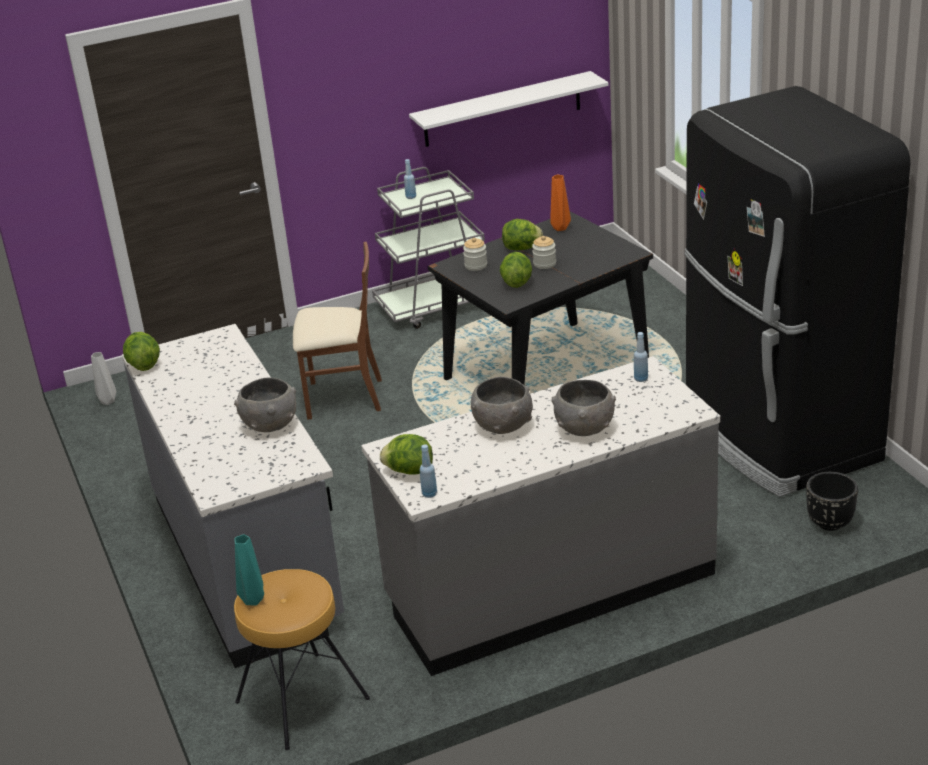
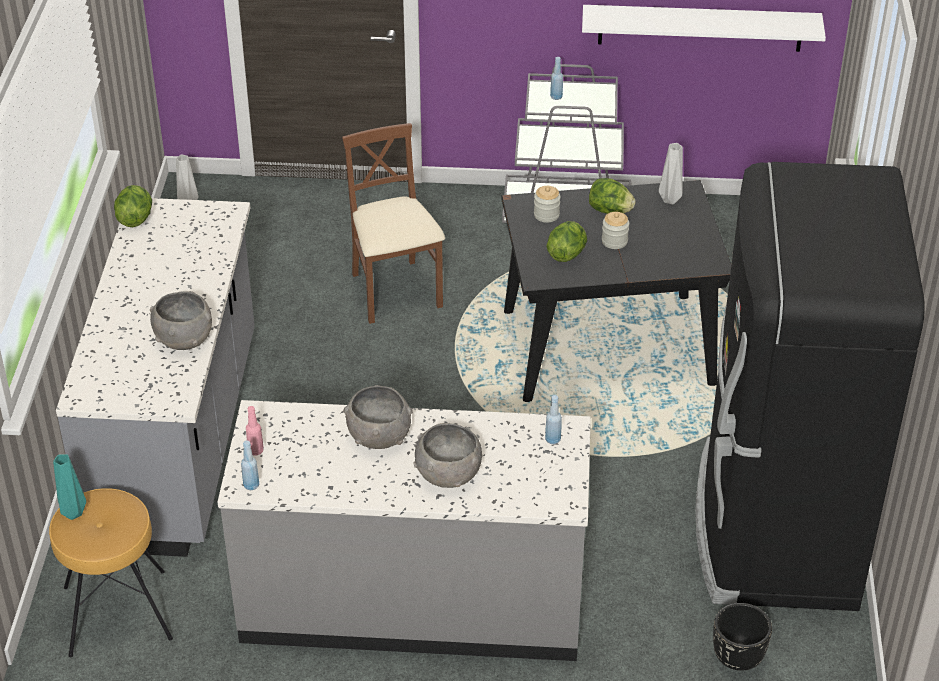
camera: 25 degrees right, 10 degrees up
brown chair [293,242,382,420] -> brown chair turned 135 degrees counterclockwise [342,123,445,324]
lettuce [380,434,433,475] -> pink bottle [246,406,264,455]
orange vase [550,175,571,231] -> grey vase [659,143,683,204]

